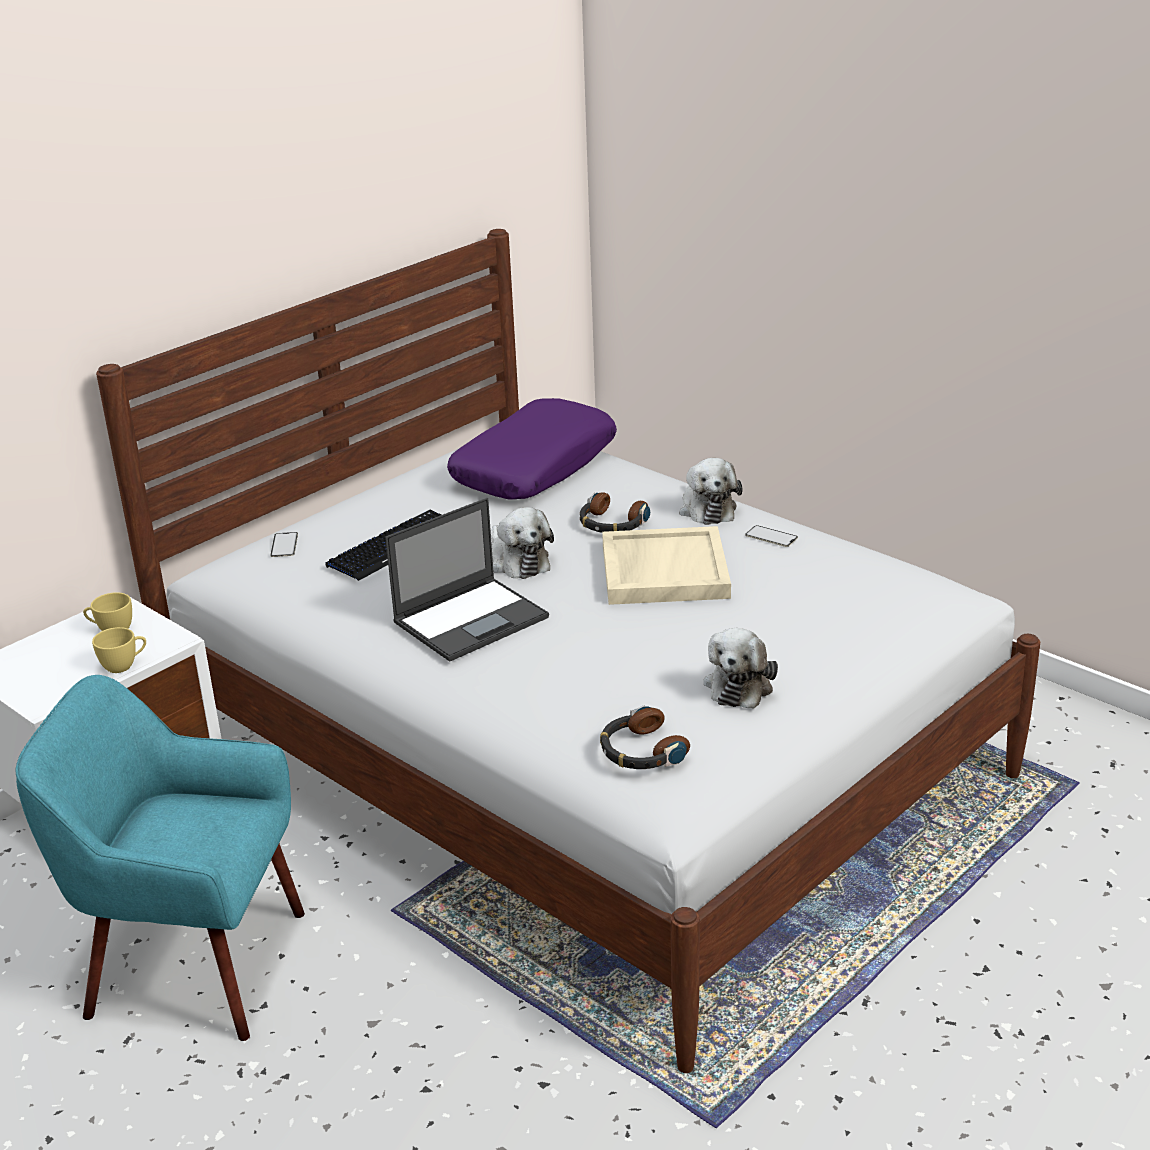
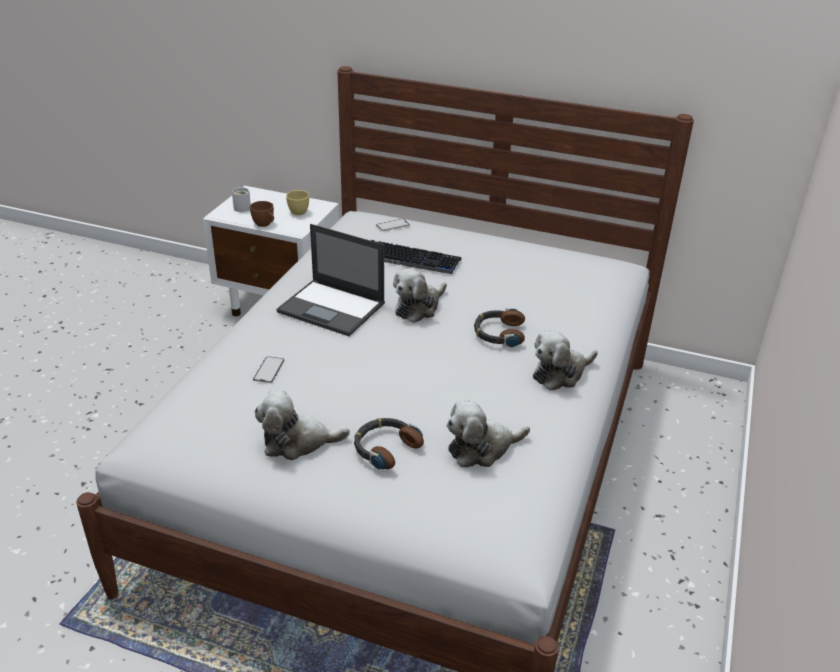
camera: 65 degrees right, 5 degrees up
turquoise armchair [16,675,305,1041] -> none
yellow cup [92,627,146,673] -> brown cup [250,201,274,227]
purple pillow [447,398,617,500] -> none
headphones [600,705,690,769] -> headphones moved to [354,418,424,469]
beige tray [602,526,731,605] -> none
phone [745,525,798,547] -> phone moved to [253,356,285,383]
none -> white mug [232,187,251,212]
none -> plush toy [446,400,530,467]

